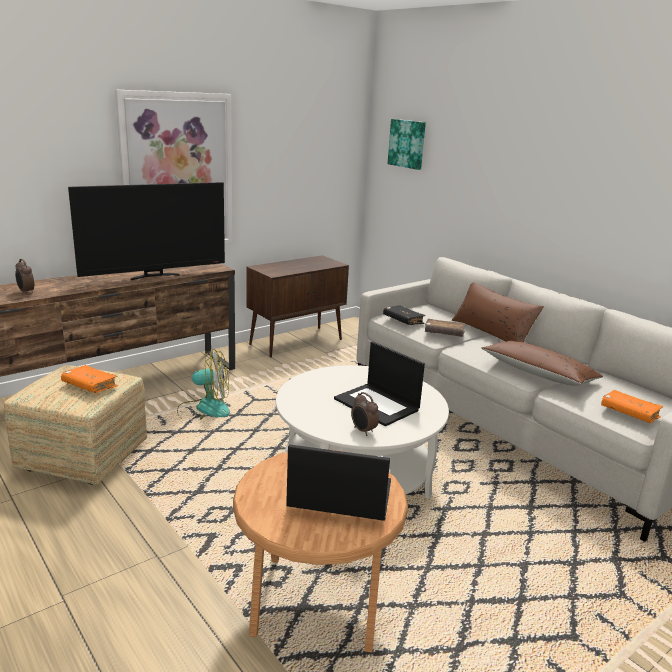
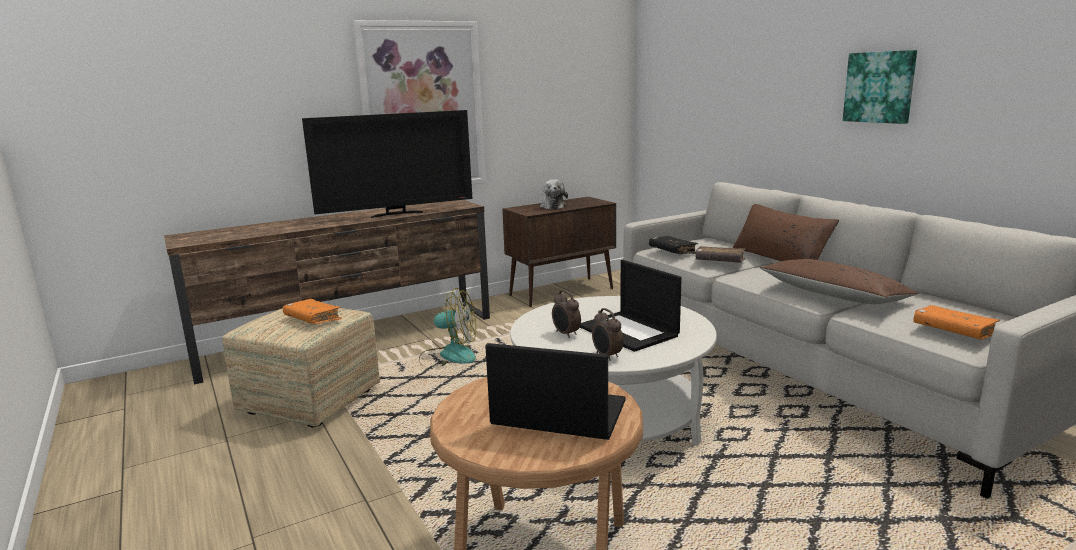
camera: 10 degrees right, 5 degrees down
alarm clock [15,259,34,294] -> alarm clock moved to [552,290,581,338]
picture [388,119,426,170] -> picture moved to [843,50,917,124]
none -> plush toy [540,179,568,209]

